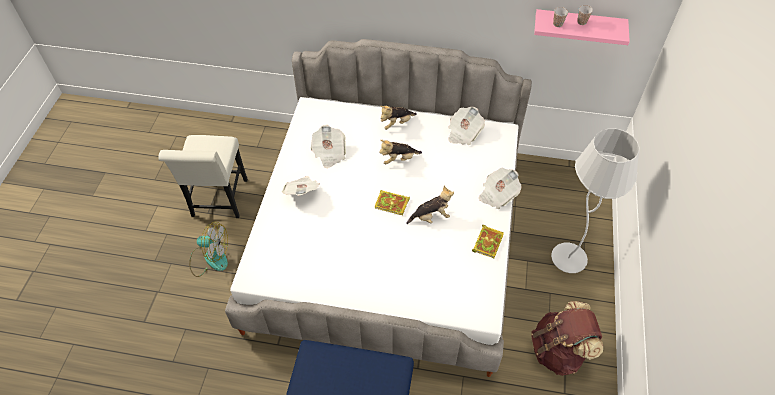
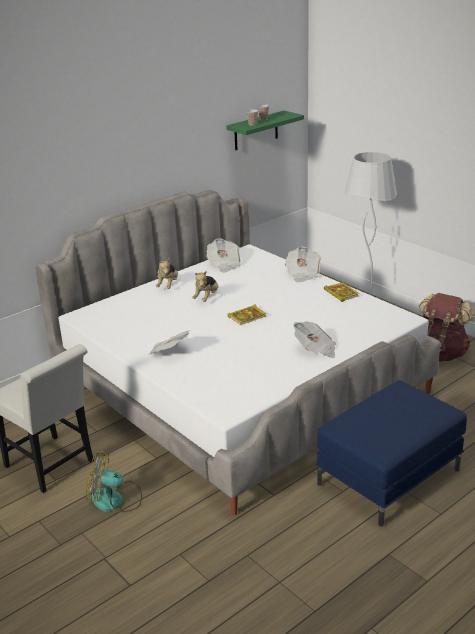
camera: 50 degrees left, 25 degrees down
fan [189,222,228,277] -> fan turned 135 degrees counterclockwise [86,450,142,512]
newspaper [311,125,346,168] -> newspaper moved to [293,322,336,358]
plush toy [406,186,454,224] -> none
pink shelf [534,9,630,45] -> green shelf [226,111,304,150]

